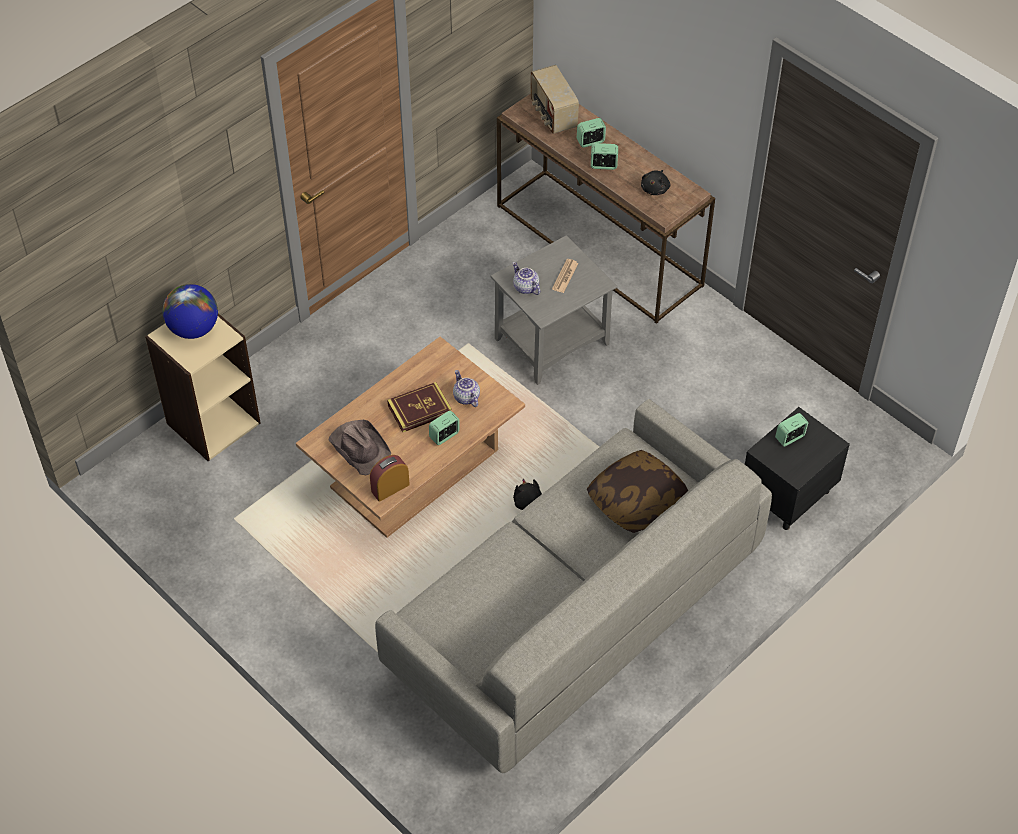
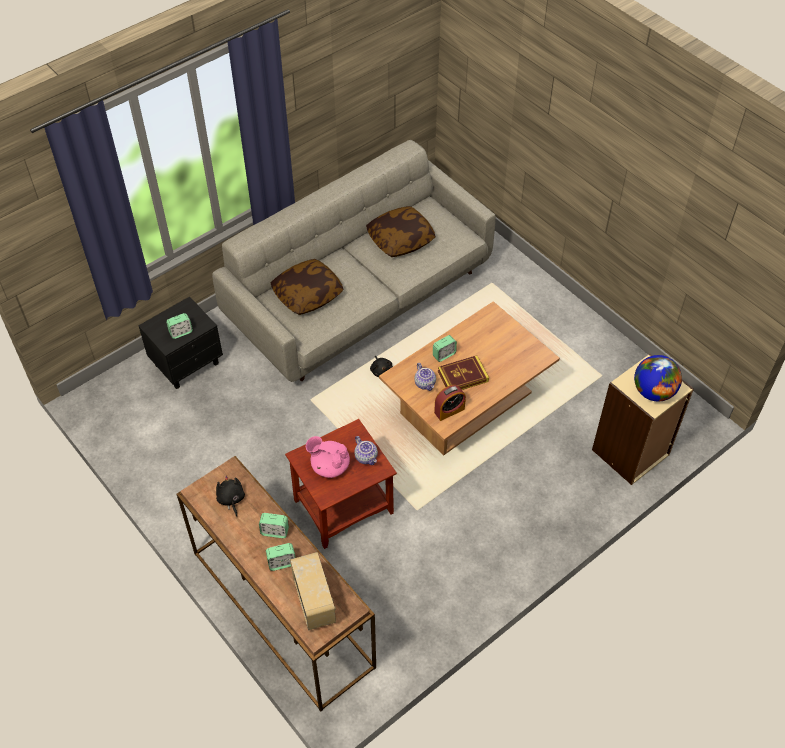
camera: 175 degrees left, 0 degrees up
brown hat [329,420,391,475] -> none
alarm clock [370,455,410,502] -> alarm clock moved to [434,385,466,421]
grey side table [490,235,618,385] -> brown side table [285,419,397,549]
newspaper [552,259,579,293] -> pink teapot [306,436,350,478]
black plush toy [641,170,670,195] -> black plush toy turned 45 degrees counterclockwise [216,476,245,517]
none -> pillow [366,206,435,257]

